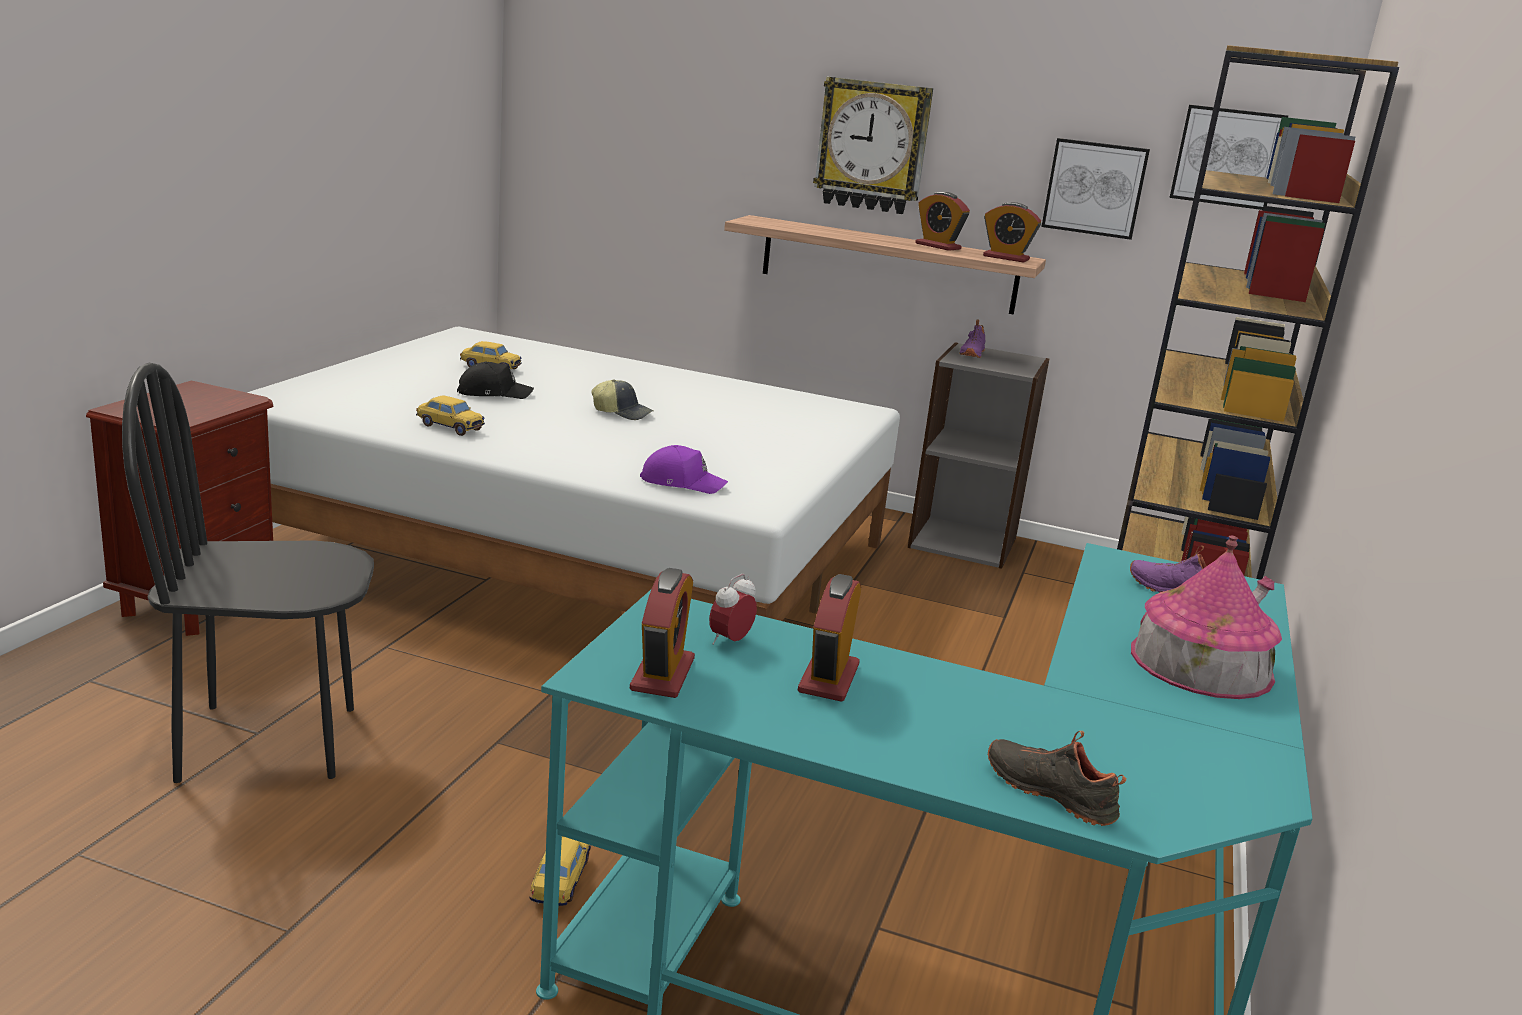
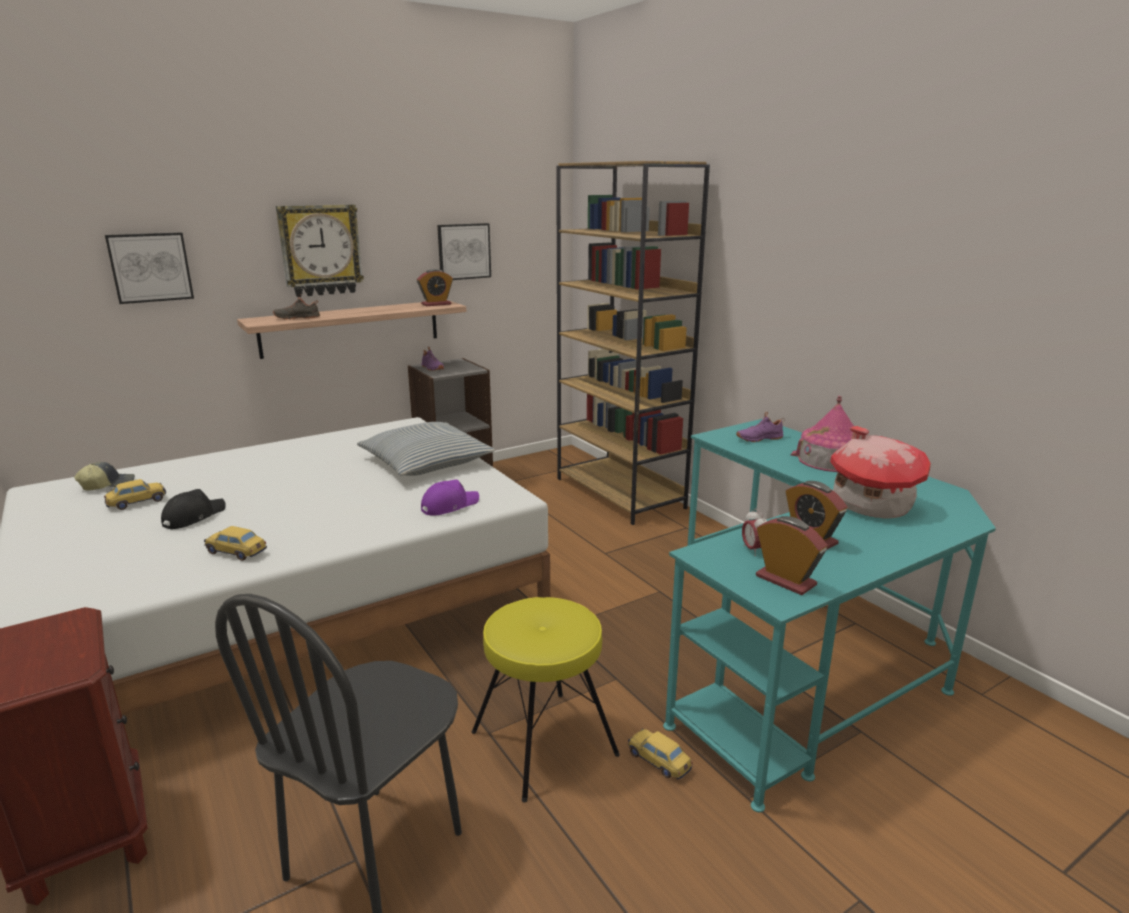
camera: 50 degrees left, 0 degrees up
toy car [416,396,485,436] -> toy car turned 135 degrees counterclockwise [204,526,267,561]
cap [592,379,654,420] -> cap moved to [74,462,135,491]
alarm clock [915,192,970,251] -> none
black shoe [988,731,1126,826] -> black shoe moved to [273,294,320,320]
picture [1169,105,1288,210] -> picture moved to [105,232,194,304]
none -> pillow [357,422,495,476]
none -> yellow stool [472,597,620,803]
none -> toy house [830,426,931,519]

